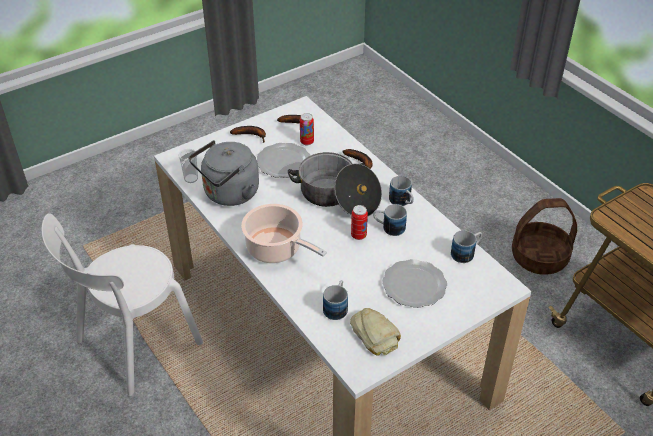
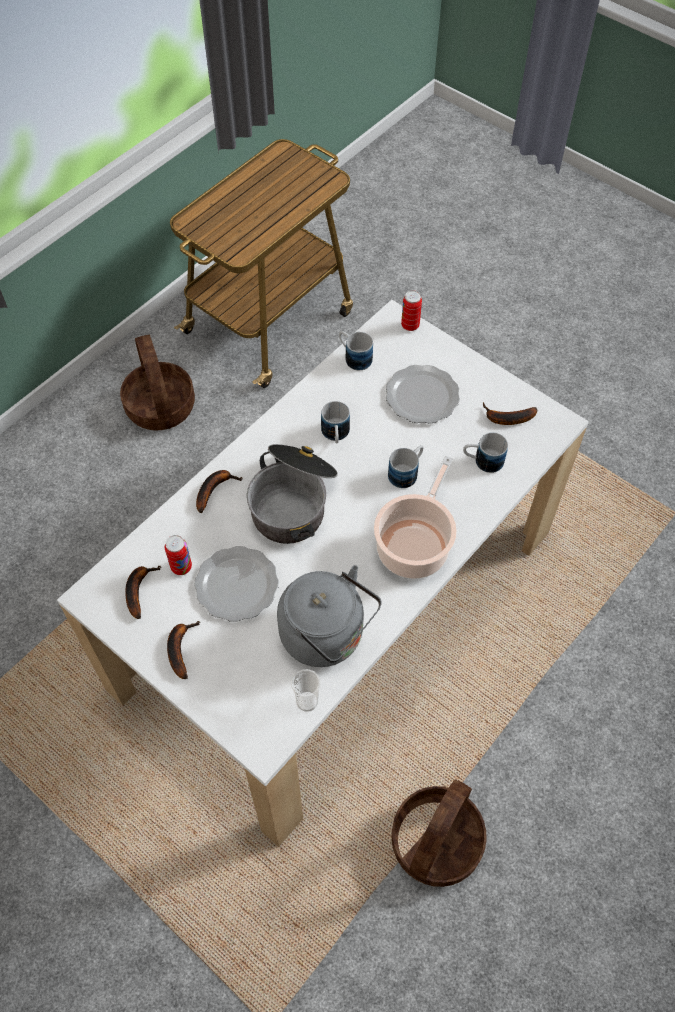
camera: 105 degrees left, 15 degrees up
white chair [41,213,203,396] -> basket [392,779,487,887]
bread [350,308,401,355] -> banana [483,402,537,425]
can [351,205,368,240] -> can moved to [401,290,422,331]
mug [389,176,414,206] -> mug moved to [388,445,423,488]

